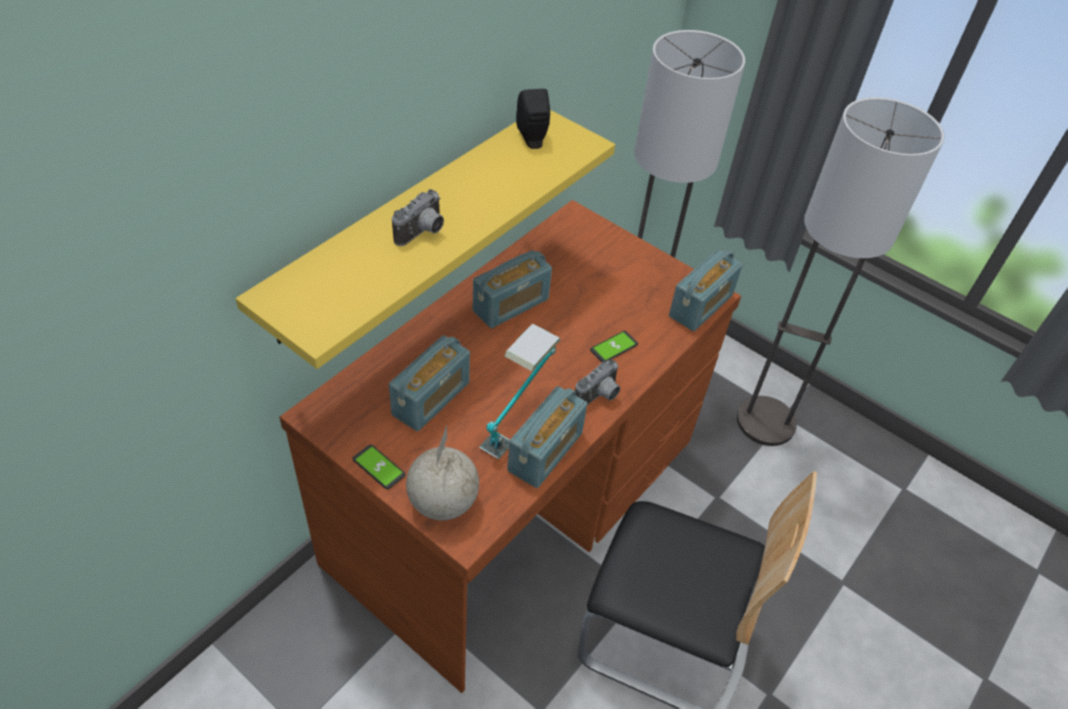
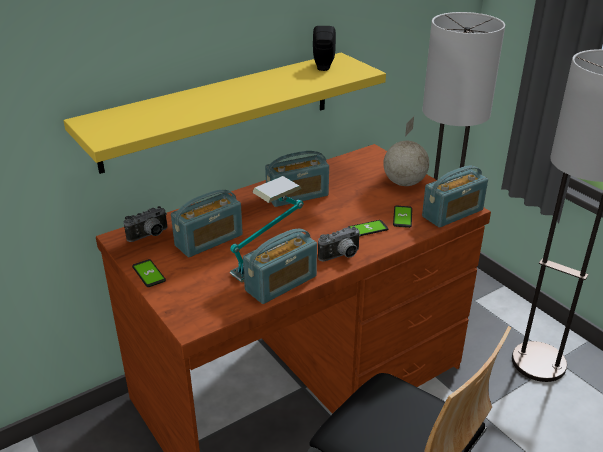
camera: 20 degrees right, 15 degrees down
camera [392,189,444,246] -> camera moved to [124,206,167,242]
globe [406,425,479,520] -> globe moved to [383,116,429,186]
none -> phone [393,206,412,228]

